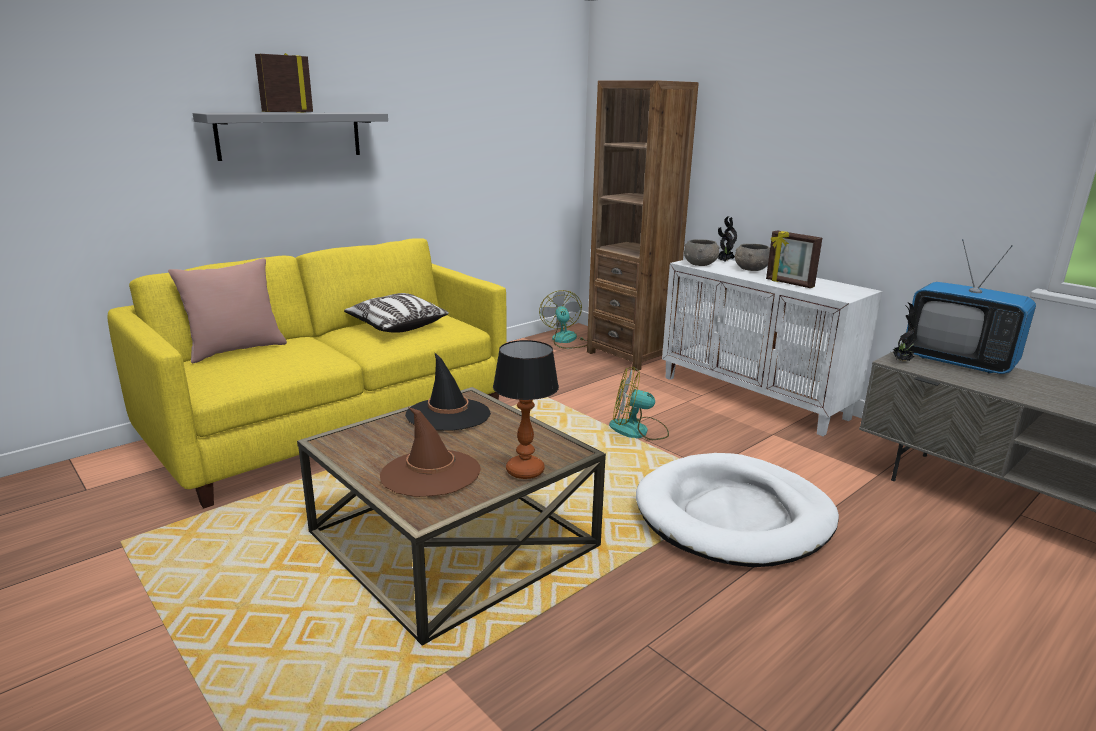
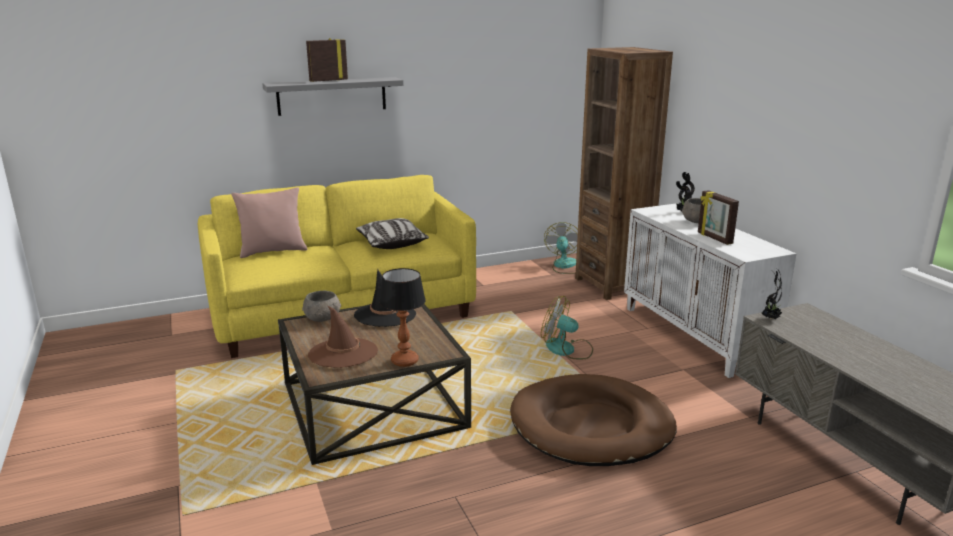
camera: 20 degrees right, 0 degrees up
white dog bed [636,453,839,567] -> brown dog bed [510,374,677,466]
grey bowl [684,239,719,266] -> grey bowl moved to [302,291,341,322]
television [905,239,1036,374] -> none

